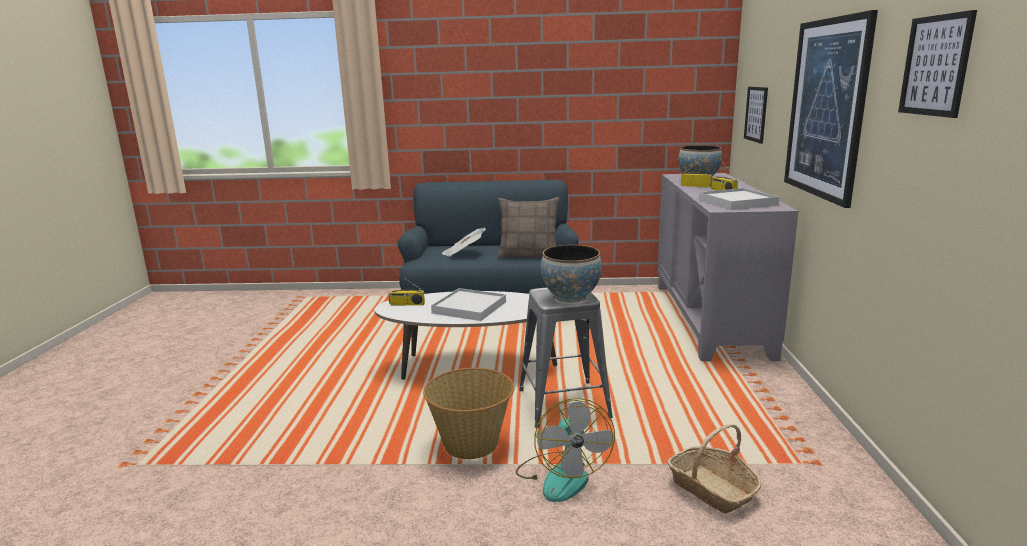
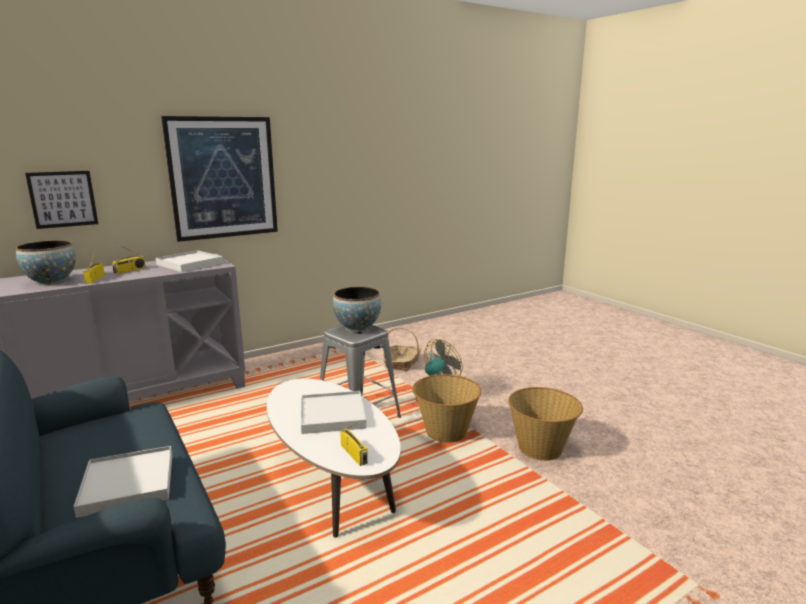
camera: 125 degrees left, 0 degrees up
newspaper [442,228,486,257] -> white tray [74,446,172,518]
pillow [498,197,559,259] -> none
picture [898,10,977,118] -> none
none -> basket [508,387,583,461]

